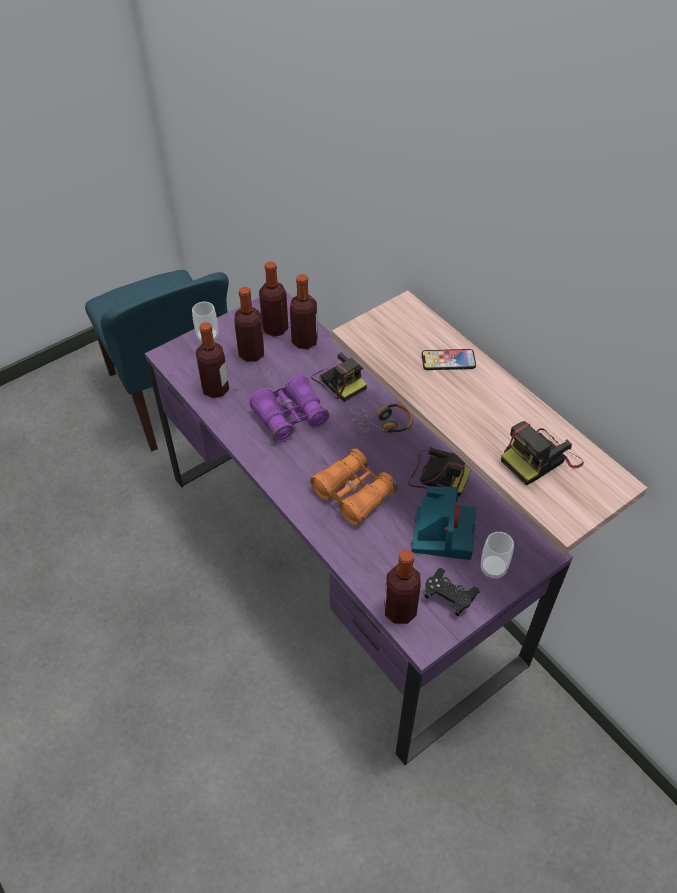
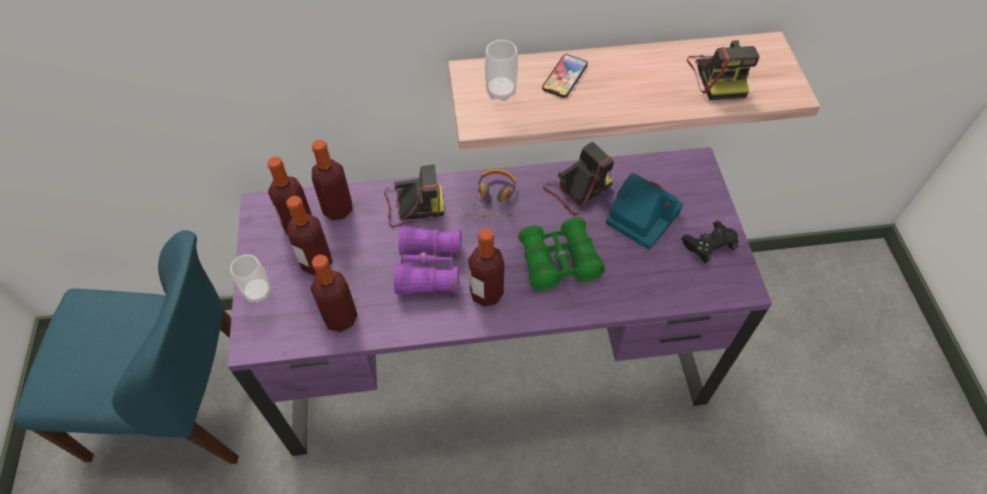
camera: 60 degrees left, 5 degrees up
orange binoculars [310,448,398,526] -> green binoculars [518,217,605,291]
bottle [384,550,421,624] -> bottle moved to [468,228,504,307]
cup [481,532,514,579] -> cup moved to [485,40,518,101]

